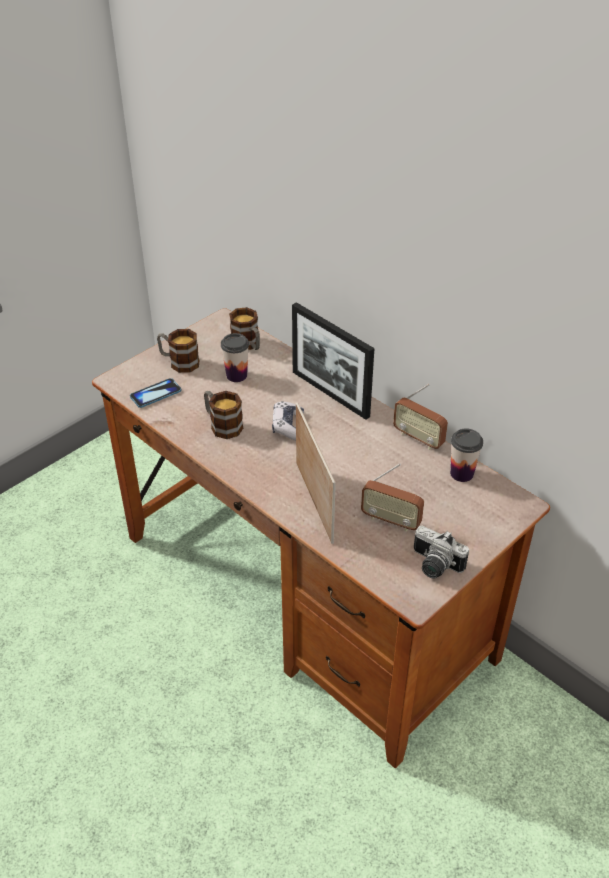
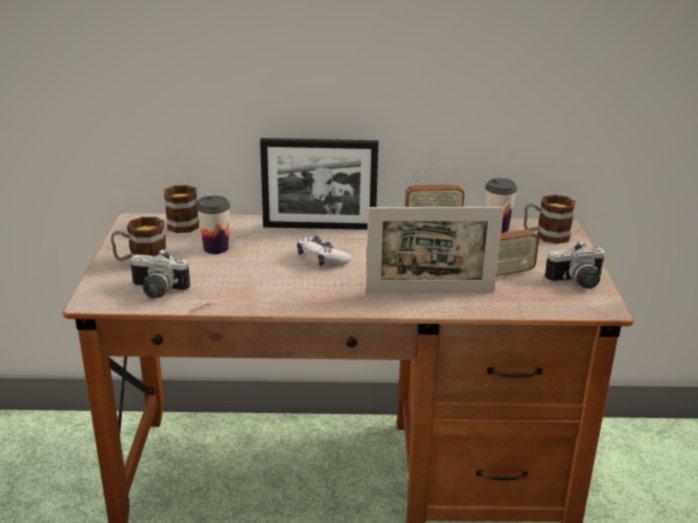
camera: 45 degrees left, 15 degrees down
phone [130,378,181,408] -> camera [130,249,190,299]
mug [204,391,243,439] -> mug moved to [524,195,576,244]
picture frame [296,402,336,544] -> picture frame turned 150 degrees clockwise [366,207,504,293]

